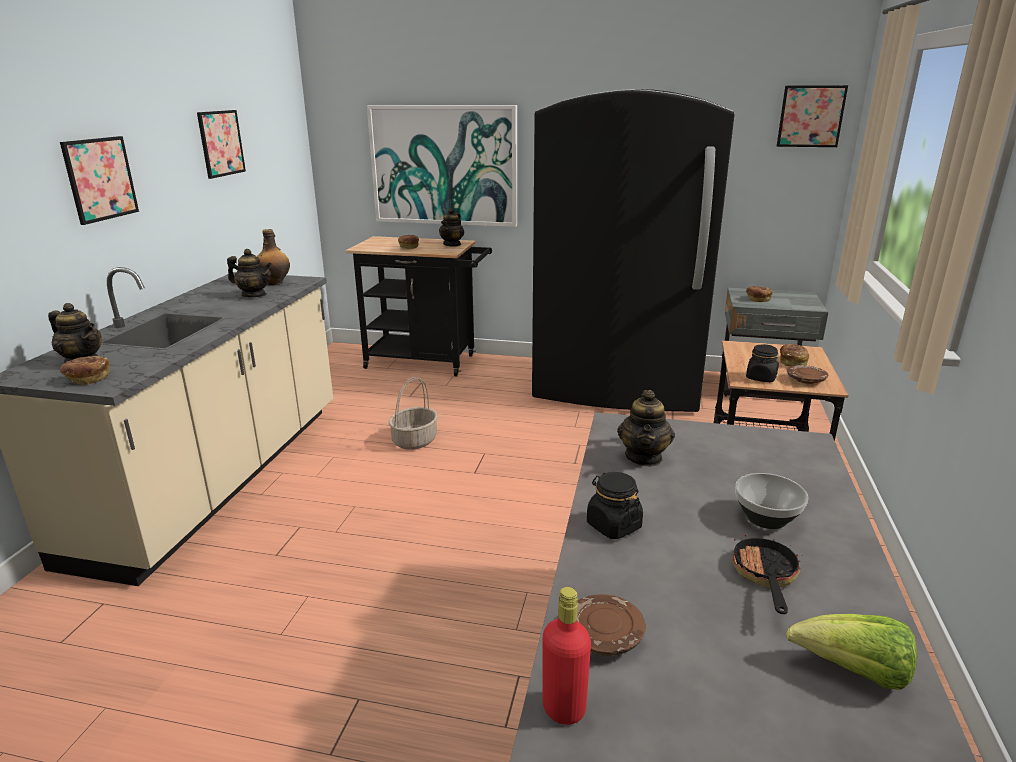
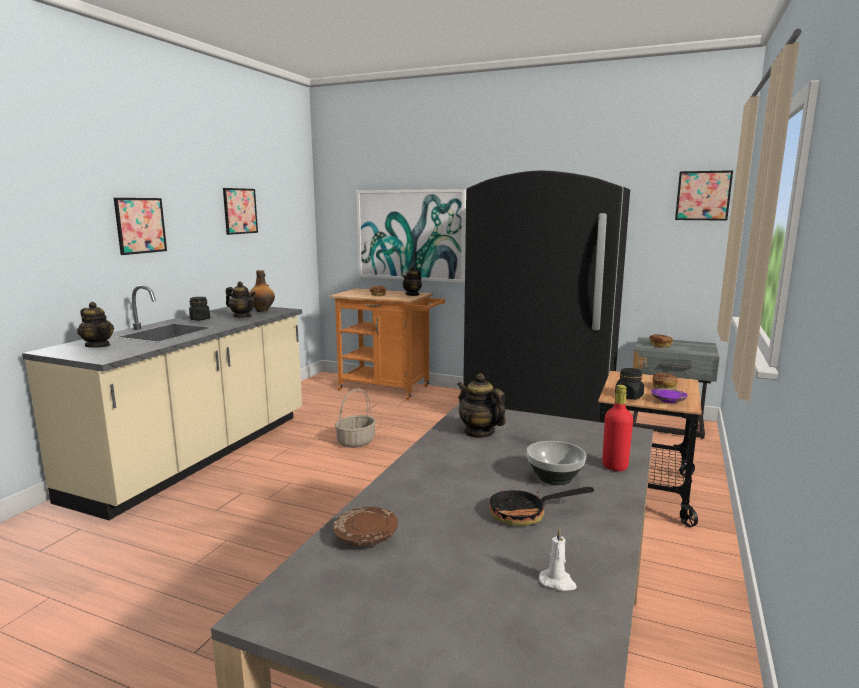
camera: 10 degrees right, 10 degrees down
bread [60,356,110,385] -> none
black cart [346,236,492,376] -> orange cart [329,288,445,400]
red bottle [543,587,591,725] -> red bottle moved to [602,385,633,471]
black jar [587,472,643,539] -> black jar moved to [189,297,210,320]
teapot [617,390,675,466] -> teapot turned 120 degrees clockwise [457,373,506,438]
frying pan [732,534,803,614] -> frying pan turned 120 degrees counterclockwise [489,487,594,526]
brown plate [786,365,828,384] -> purple plate [651,388,688,403]
lettuce [786,614,917,690] -> white candle [539,528,577,591]

